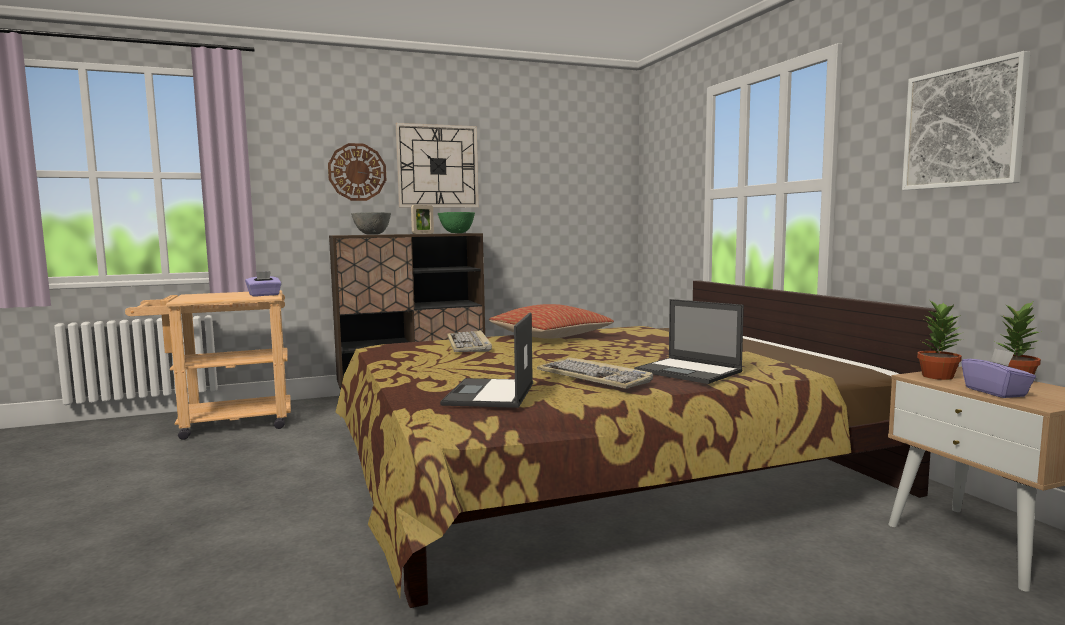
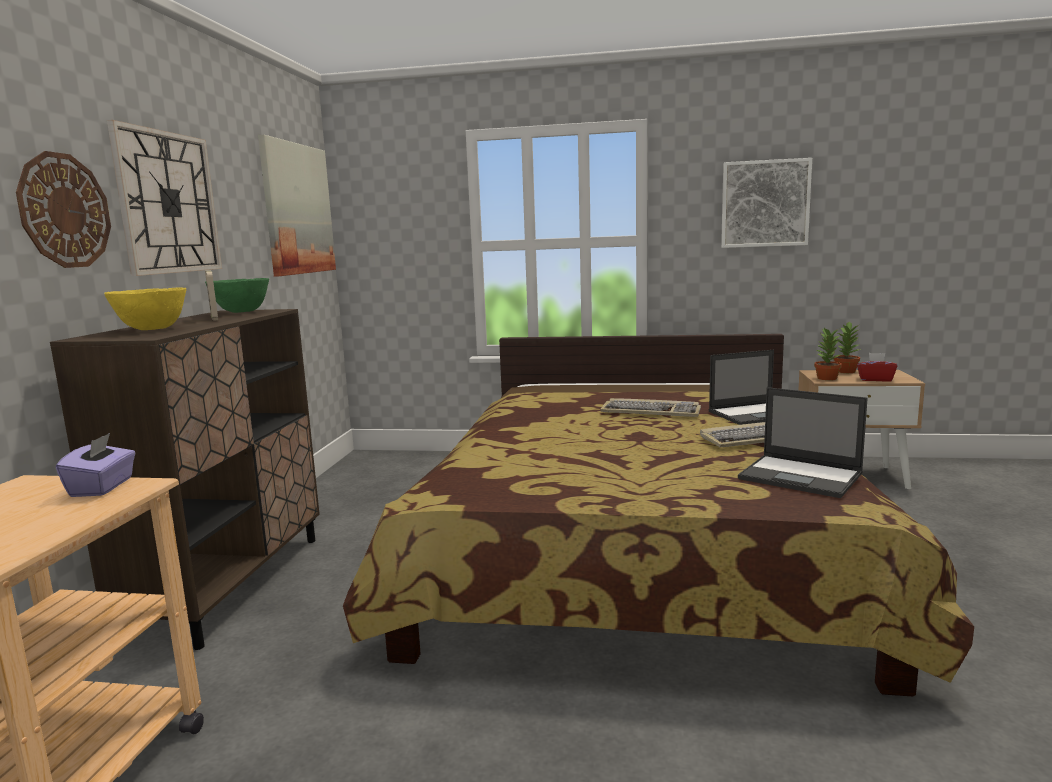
camera: 60 degrees left, 5 degrees up
grey bowl [351,212,391,235] -> yellow bowl [104,287,186,330]
keyboard [447,330,492,352] -> keyboard moved to [600,398,701,417]
pillow [489,304,614,338] -> none
purple tissue box [961,348,1036,398] -> red tissue box [857,353,897,382]
none -> picture [258,135,336,277]

